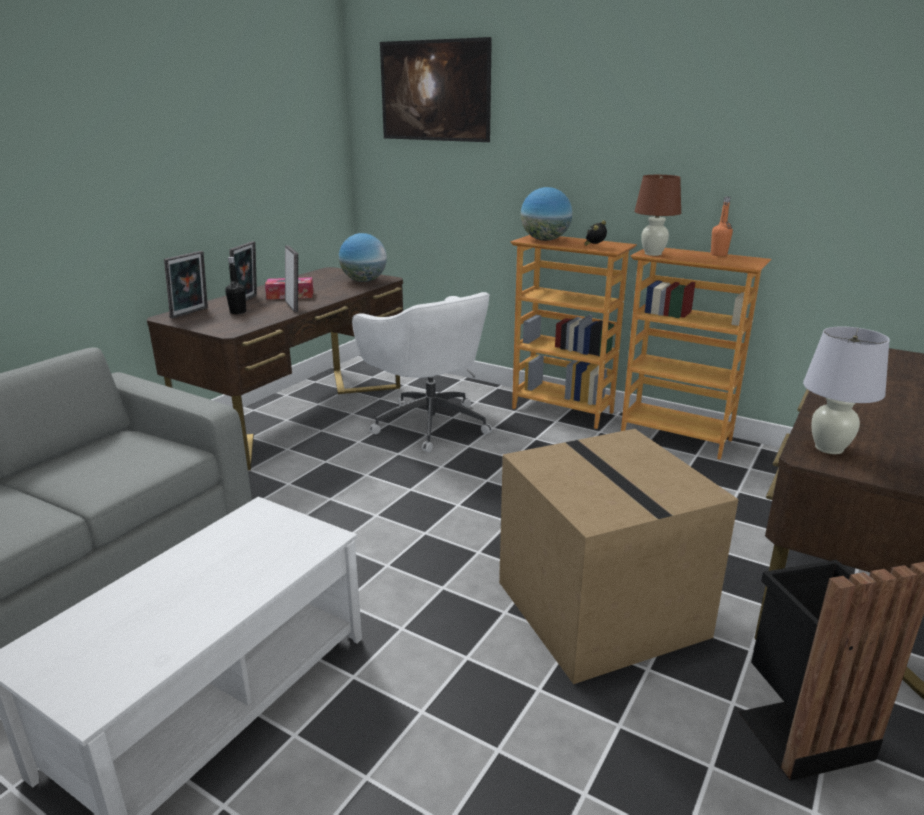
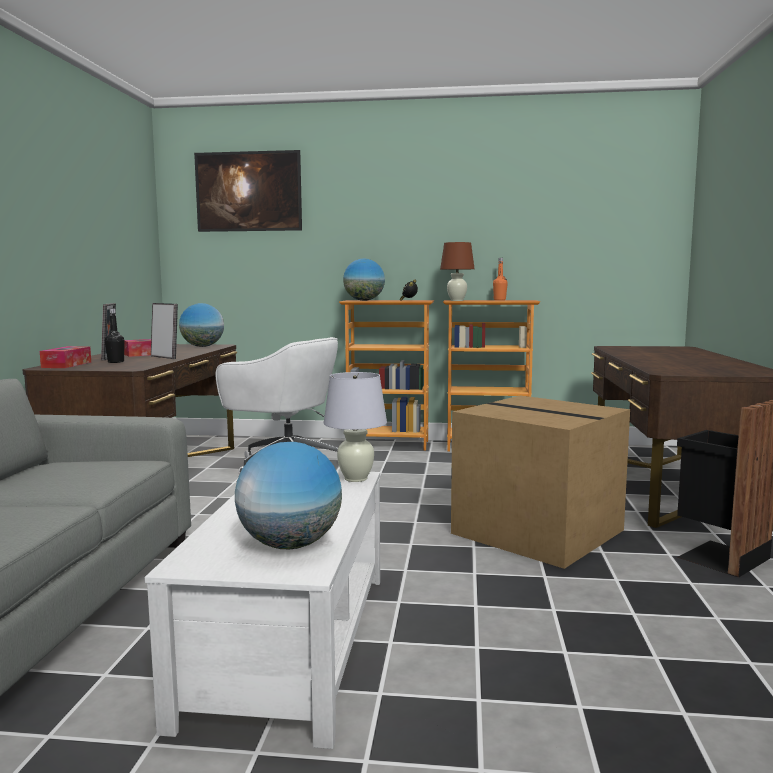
camera: 25 degrees left, 15 degrees down
picture frame [164,251,208,319] -> tissue box [40,346,91,368]
white table lamp [803,326,890,454] -> white table lamp moved to [324,372,387,482]
none -> globe [235,442,342,549]

